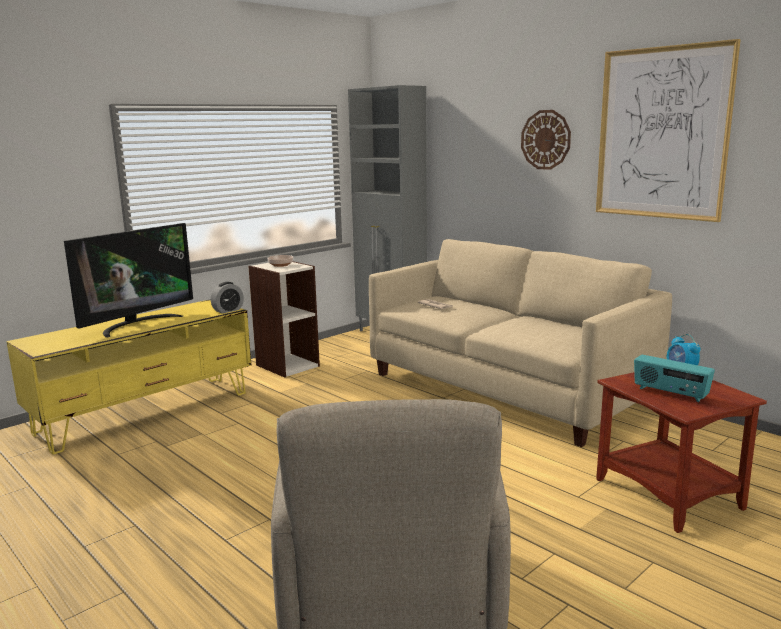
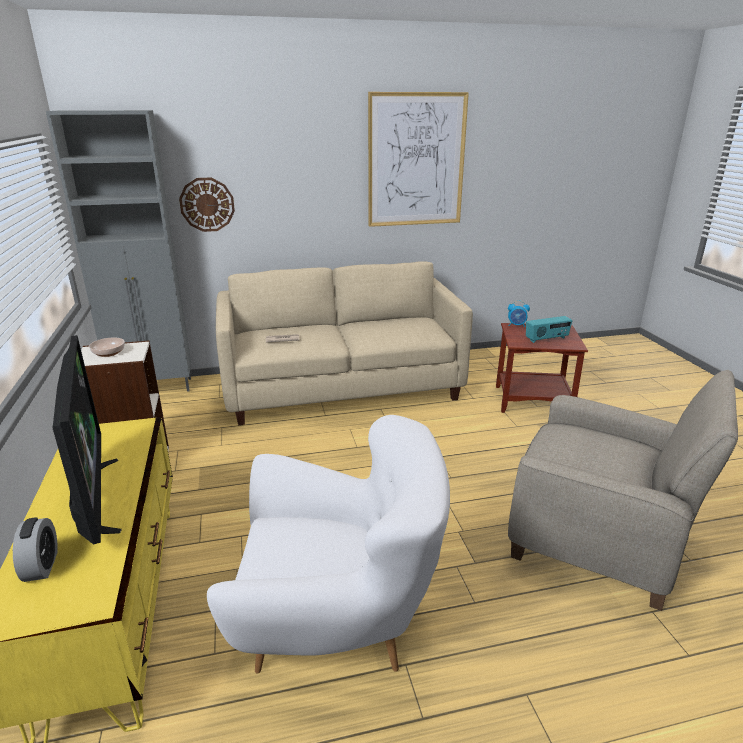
camera: 60 degrees left, 10 degrees up
alarm clock [211,282,244,314] -> alarm clock moved to [13,518,58,582]
wall clock [521,110,571,170] -> wall clock moved to [179,178,235,232]
none -> white armchair [207,415,450,673]

